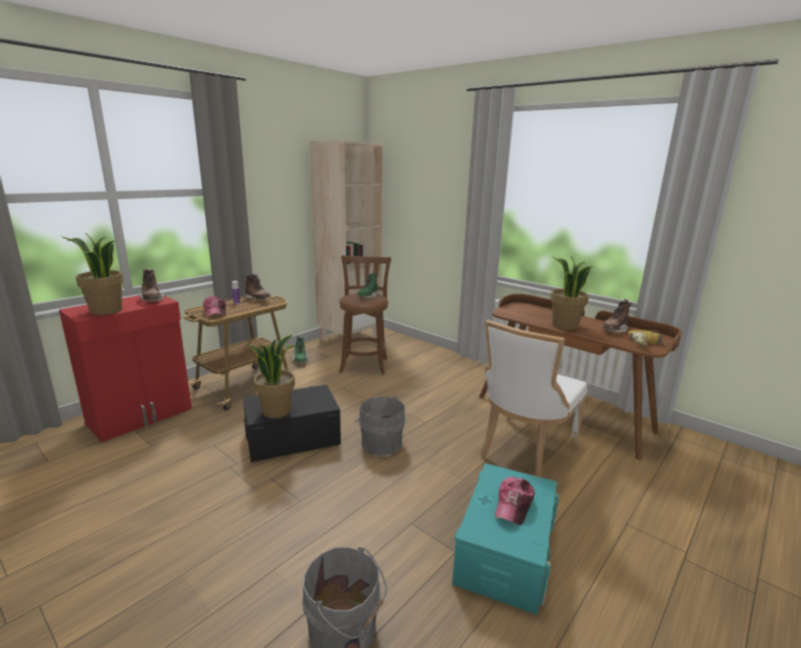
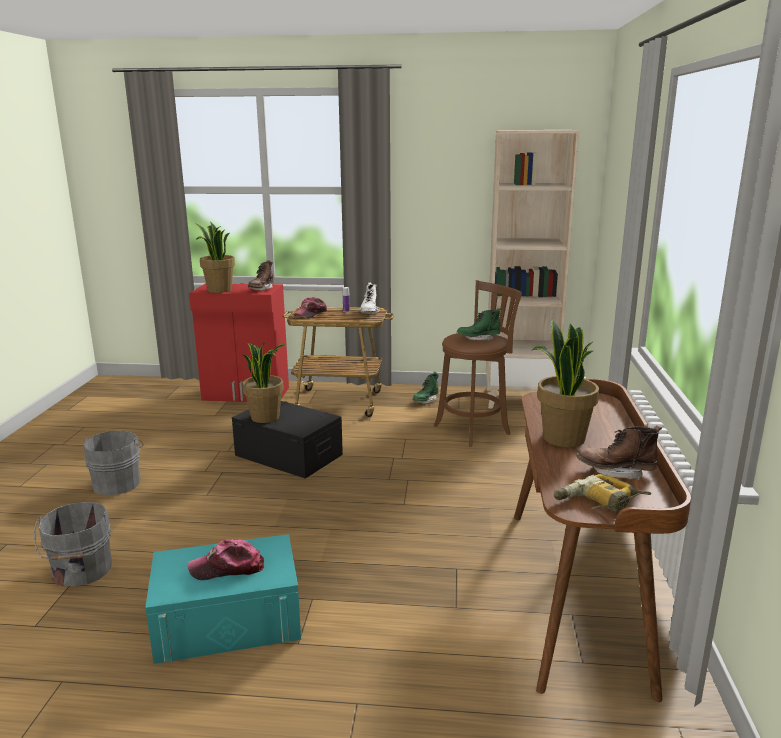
camera: 55 degrees right, 0 degrees up
brown boot [245,274,271,301] -> white boot [359,283,380,314]
grey bucket [355,396,405,456] -> grey bucket moved to [83,431,144,495]
white chair [480,320,587,477] -> none

